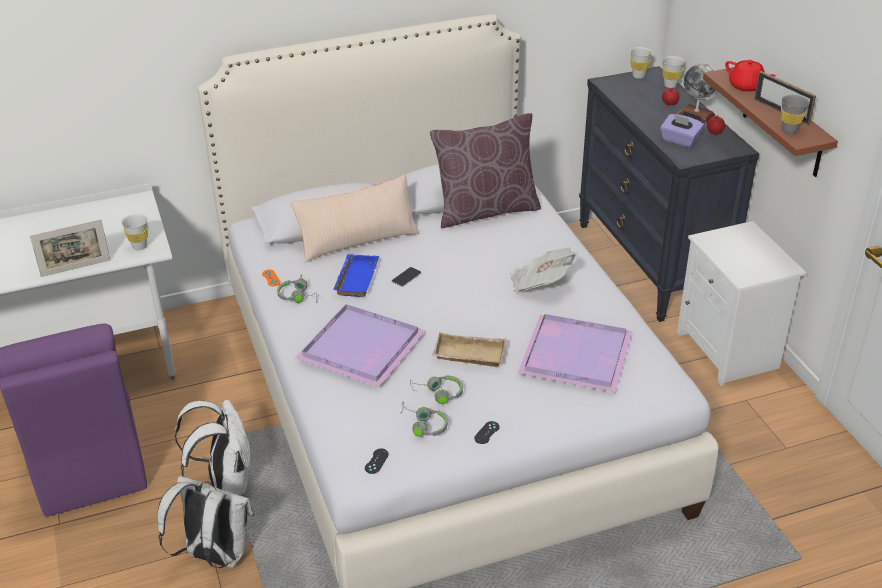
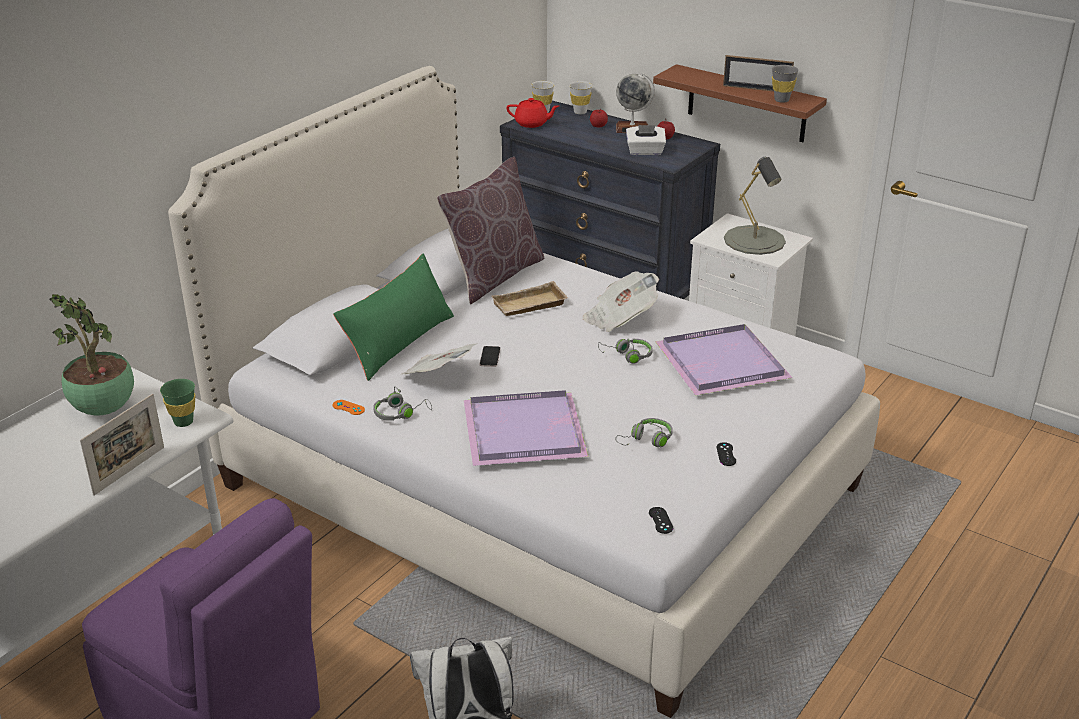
camera: 35 degrees left, 5 degrees down
white cup [121,214,148,250] -> green cup [160,379,195,427]
white backpack [175,399,250,495] -> none
beige pillow [291,174,419,263] -> green pillow [333,254,454,381]
blue tray [333,254,379,297] -> newspaper [400,343,478,375]
grey headphones [401,402,448,437] -> grey headphones moved to [598,339,653,364]
beige tray [432,332,507,367] -> beige tray moved to [491,281,568,316]
purple tissue box [660,114,704,147] -> white tissue box [626,125,666,155]
red teapot [725,60,776,92] -> red teapot moved to [506,98,559,128]
none -> potted plant [50,294,134,416]
none -> grey table lamp [724,157,786,255]

